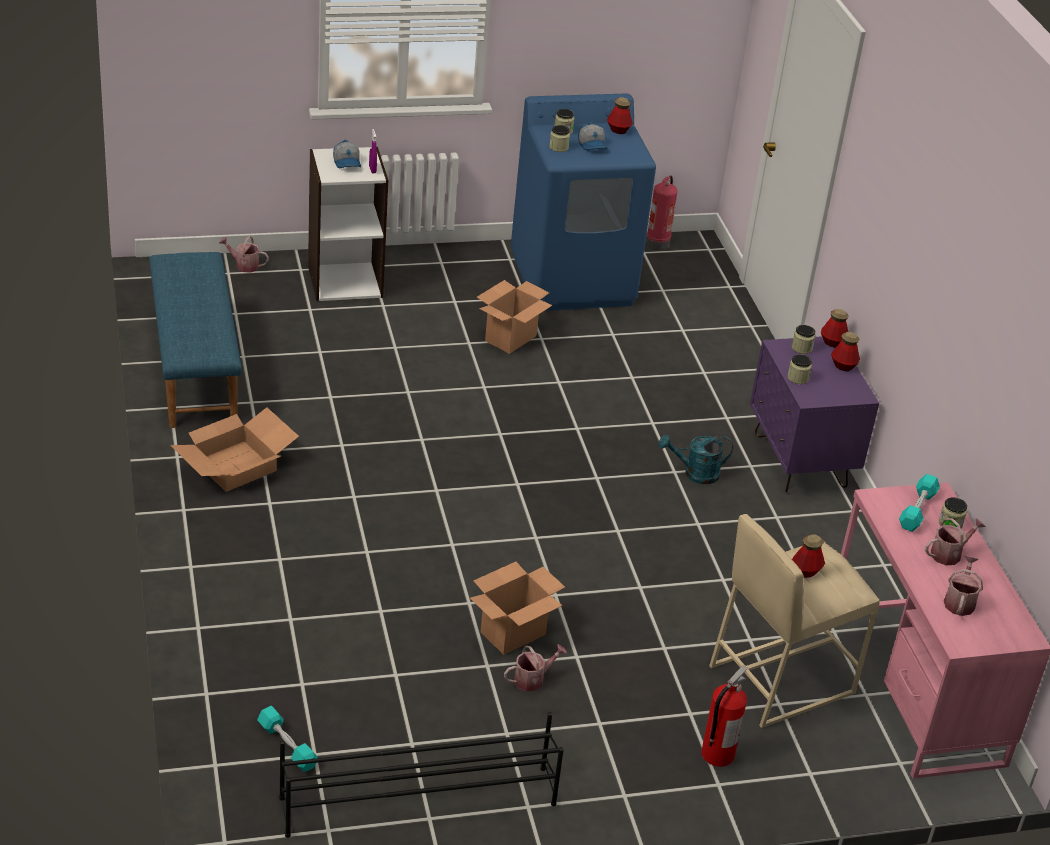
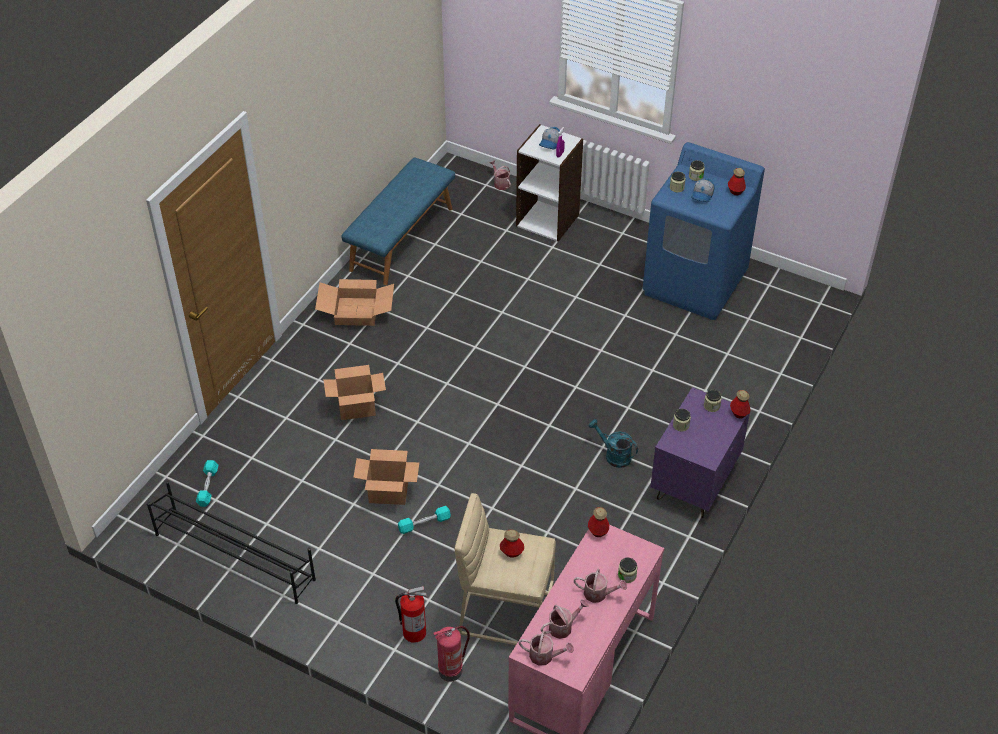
camera: 45 degrees right, 10 degrees up
cardboard box [477,280,552,354] -> cardboard box moved to [323,365,386,420]
watering can [504,644,567,691] -> watering can moved to [519,630,574,666]
fire extinguisher [646,175,678,250] -> fire extinguisher moved to [433,626,470,682]
bottle [831,332,860,371] -> bottle moved to [588,507,609,537]
turquoise dumbbell [899,474,940,532] -> turquoise dumbbell moved to [398,506,451,534]

